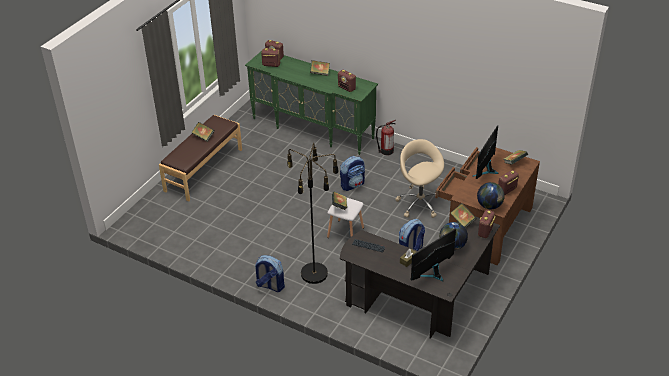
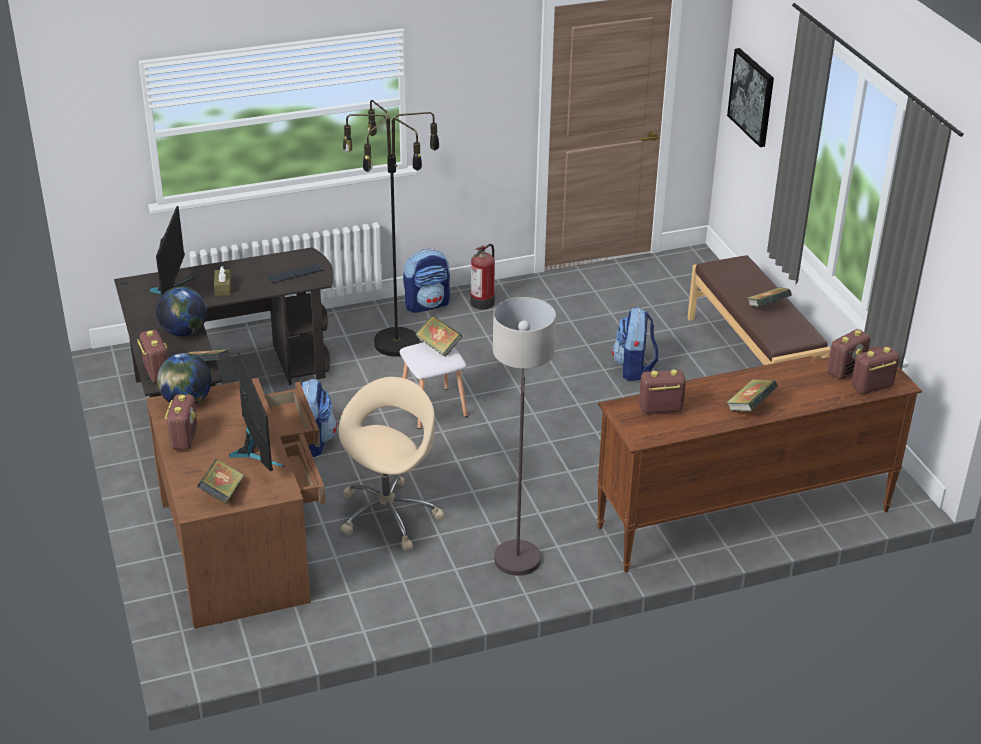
camera: 130 degrees right, 5 degrees down
green cabinet [245,51,378,155] -> brown cabinet [597,347,922,573]
backpack [340,156,365,191] -> backpack moved to [612,307,658,381]
fire extinguisher [376,120,396,155] -> fire extinguisher moved to [470,244,495,310]
beige office chair [395,139,444,218] -> beige office chair turned 45 degrees counterclockwise [339,377,444,550]
none -> grey floor lamp [493,297,556,576]
none -> picture [727,48,774,147]

